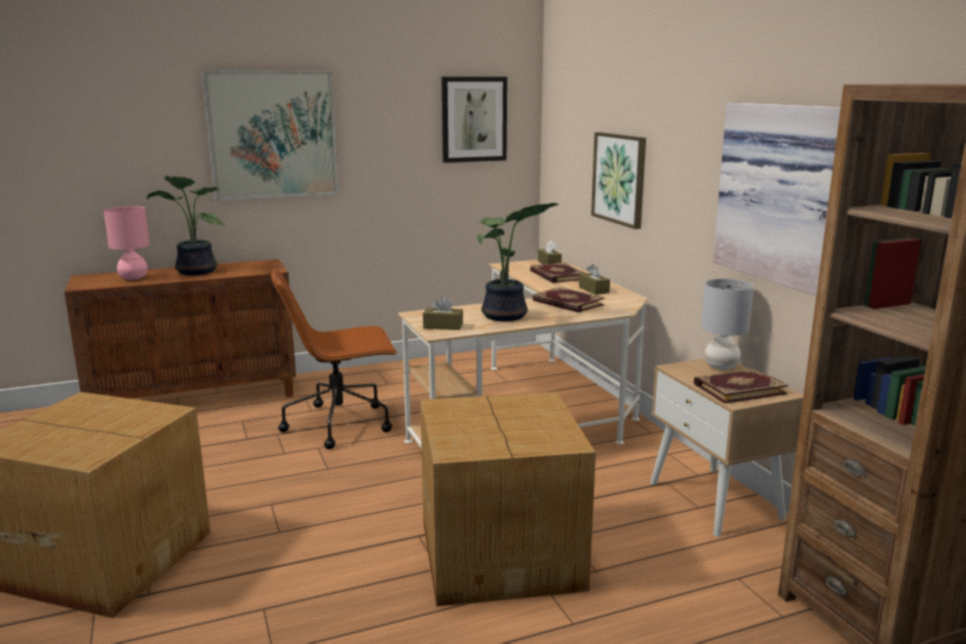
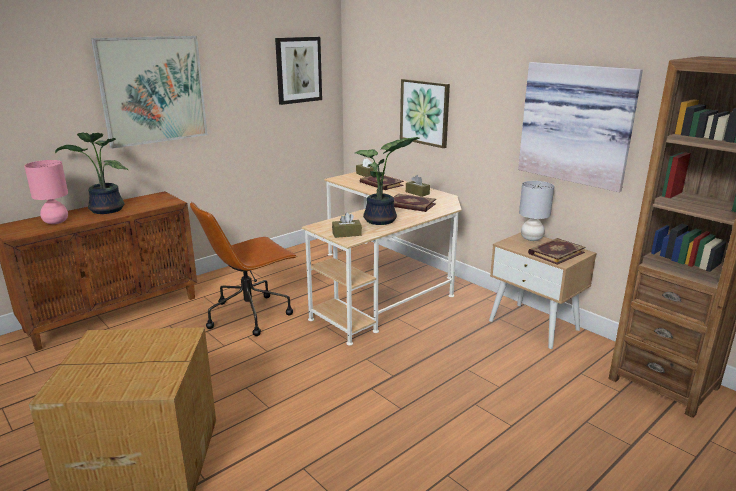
camera: 20 degrees left, 5 degrees up
cardboard box [420,392,596,607] -> none

